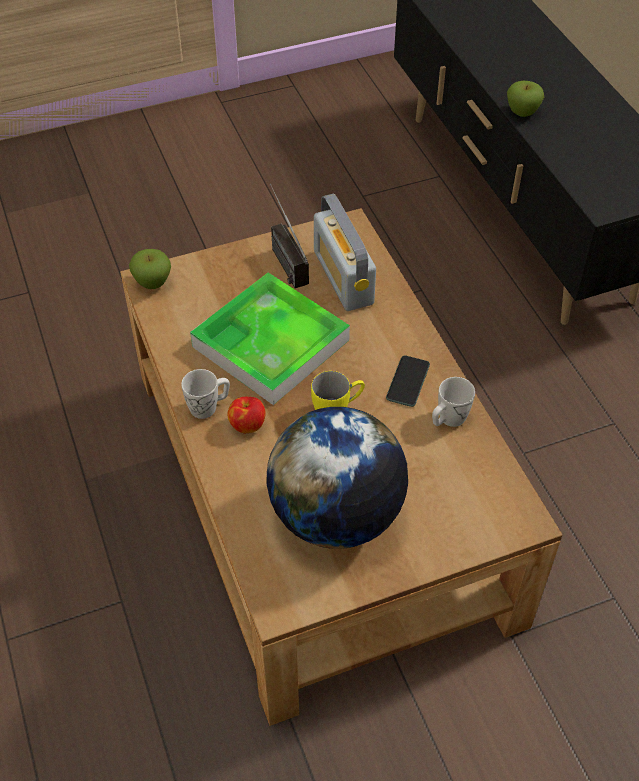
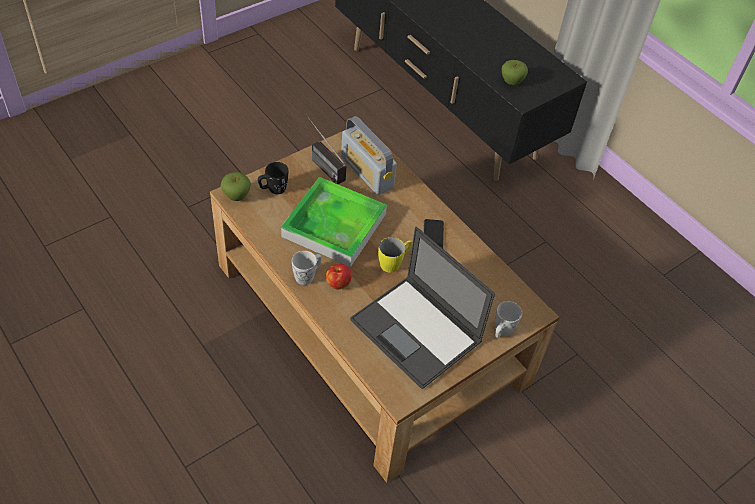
camera: 20 degrees left, 0 degrees up
globe [266,407,408,549] -> laptop [350,227,495,389]
white mug [432,377,475,427] -> white mug moved to [495,301,522,338]
apple [507,81,544,117] -> apple moved to [502,60,528,85]
none -> black mug [258,162,288,194]

